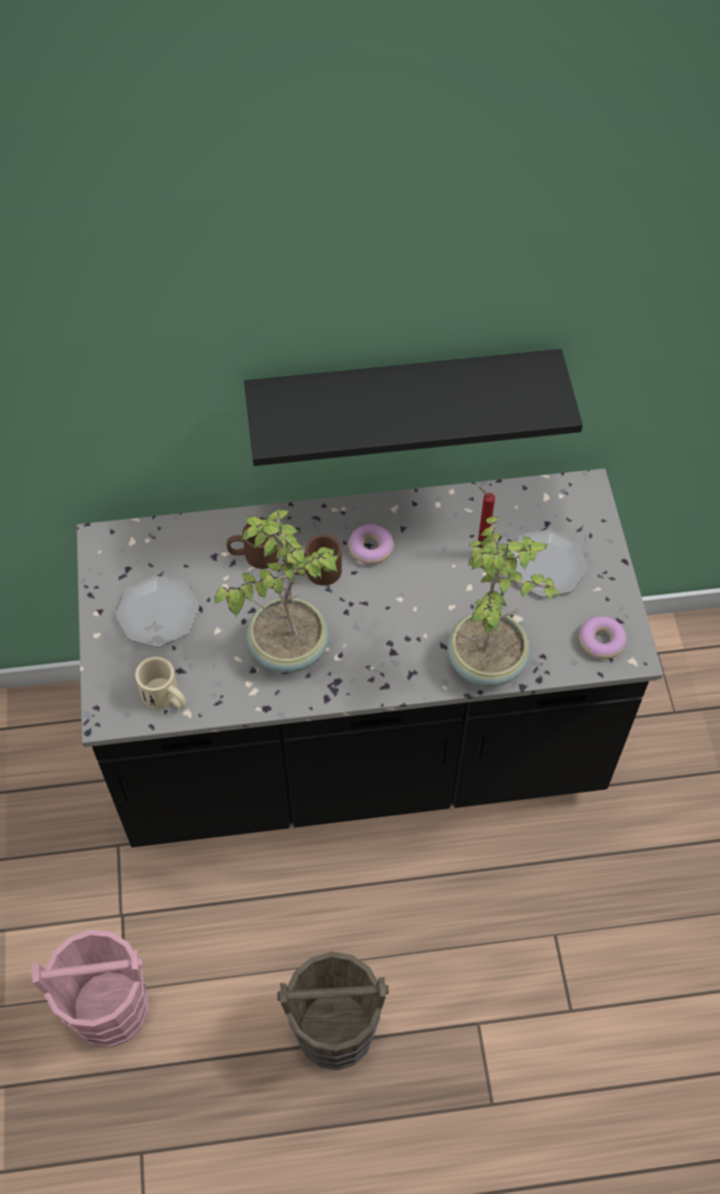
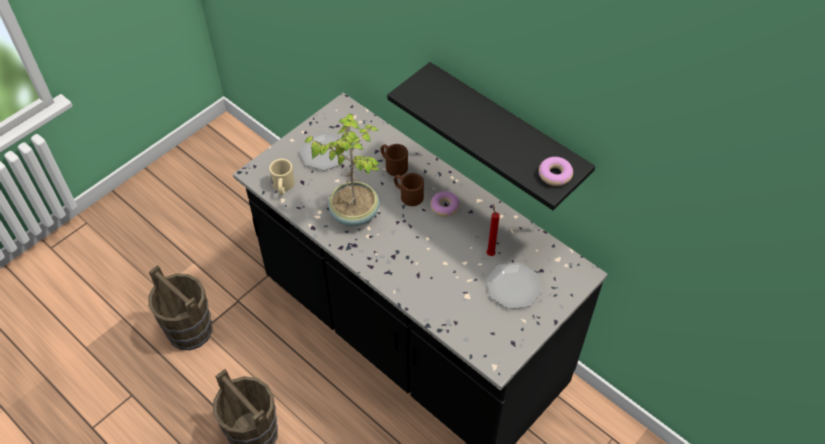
camera: 50 degrees right, 5 degrees down
pink bucket [31,930,148,1048] -> brown bucket [148,265,212,350]
potted plant [448,516,561,687] -> none
donut [579,616,627,659] -> donut moved to [539,157,573,186]

